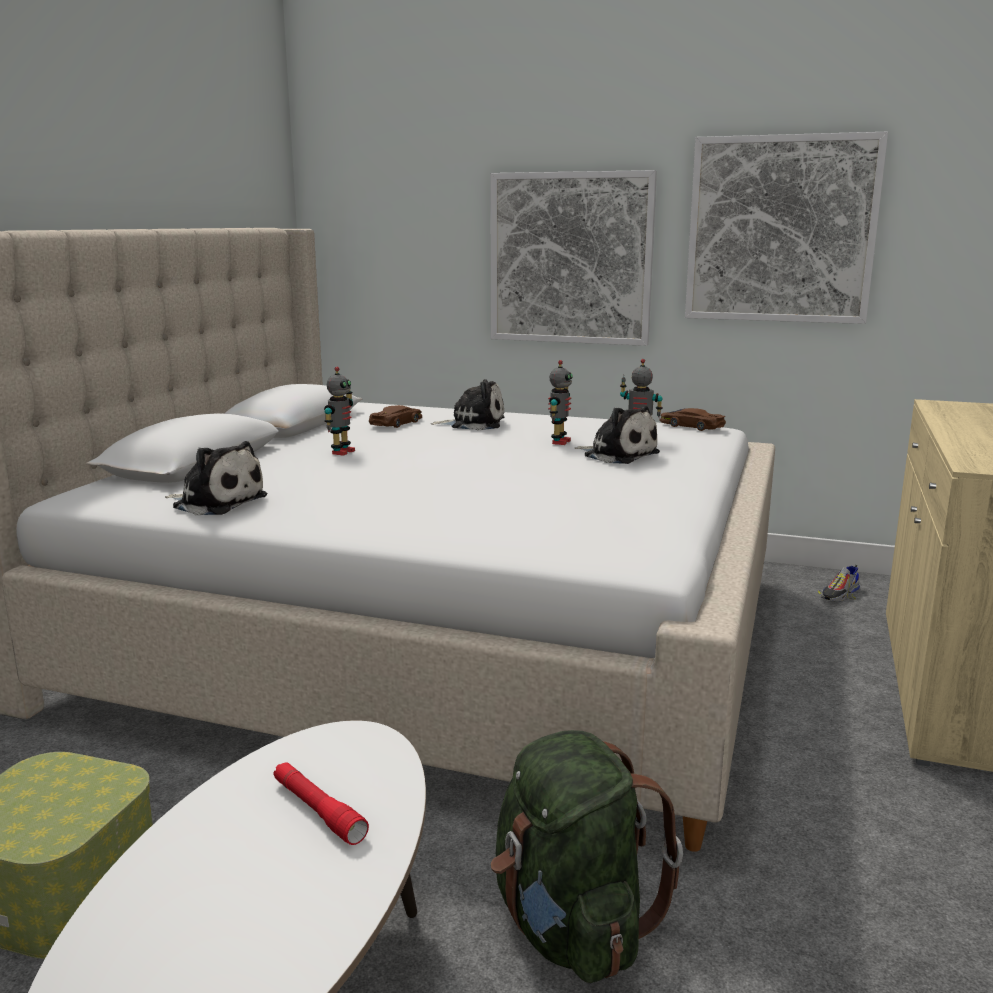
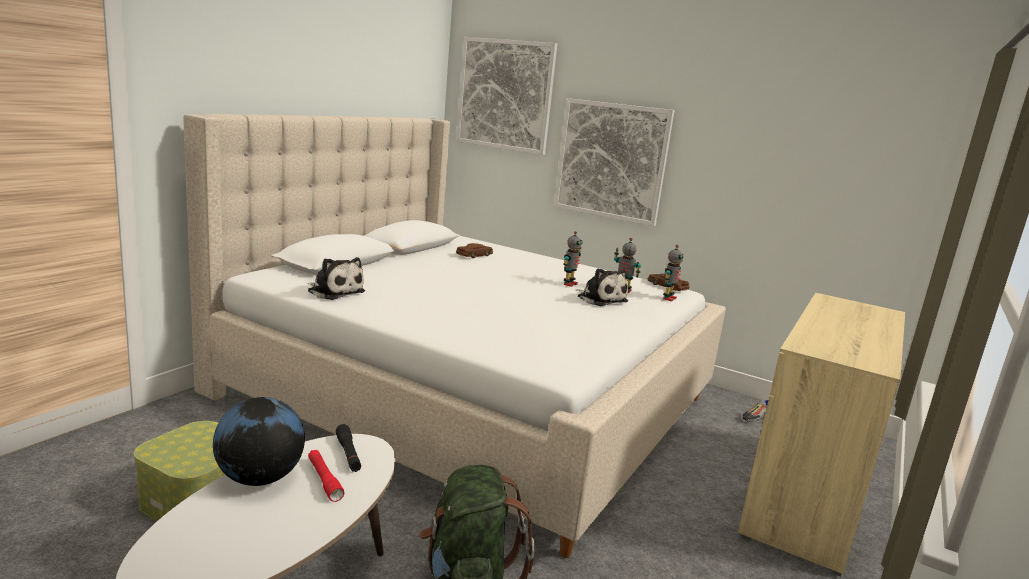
camera: 10 degrees right, 0 degrees up
toy robot [324,367,355,456] -> toy robot moved to [663,245,684,301]
plush toy [431,379,504,430] -> none
picture [685,132,888,324] -> picture moved to [456,37,557,155]
none -> globe [213,397,305,486]
none -> black flashlight [336,424,361,472]

